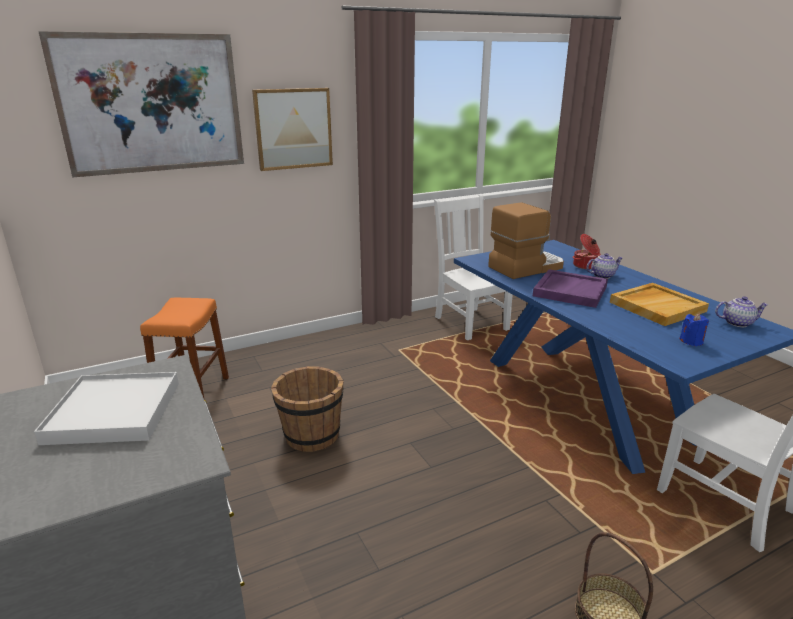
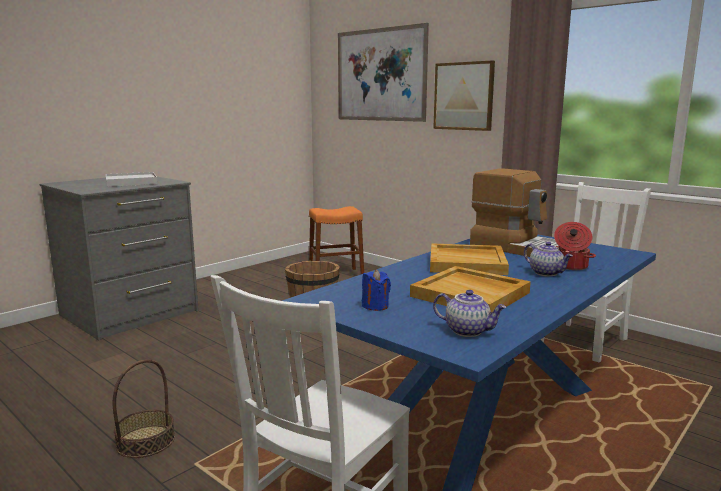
camera: 70 degrees right, 10 degrees down
purple tray [533,269,608,308] -> beige tray [430,243,509,275]
teapot [715,296,769,327] -> teapot turned 45 degrees counterclockwise [433,290,507,337]

